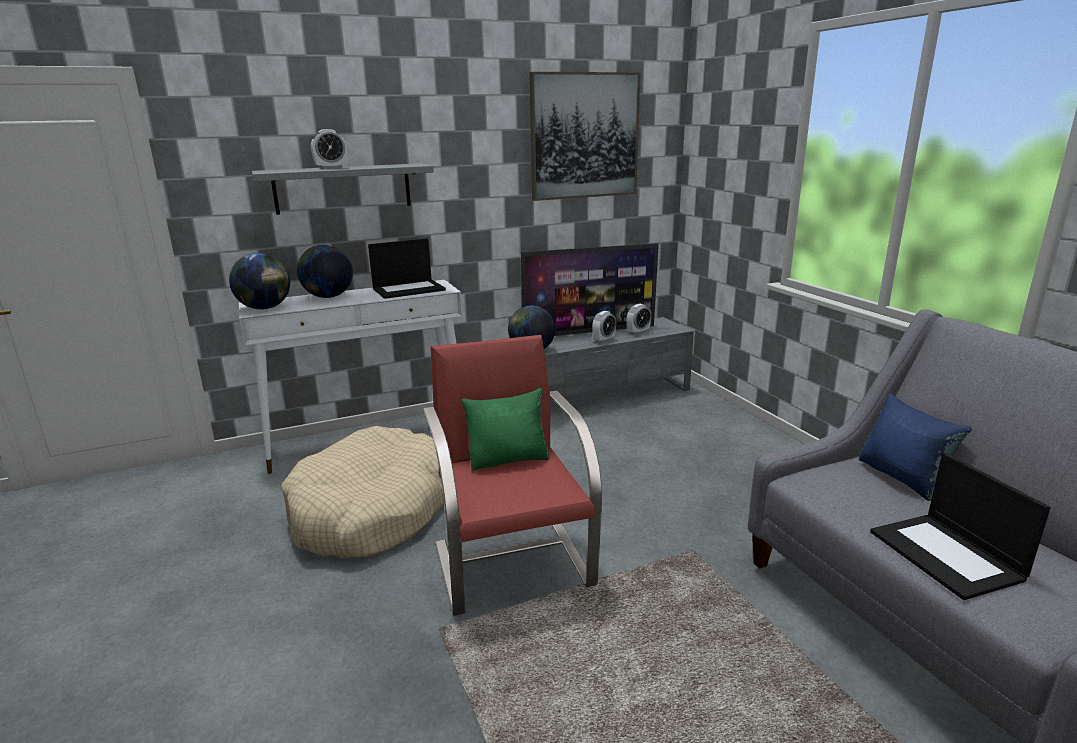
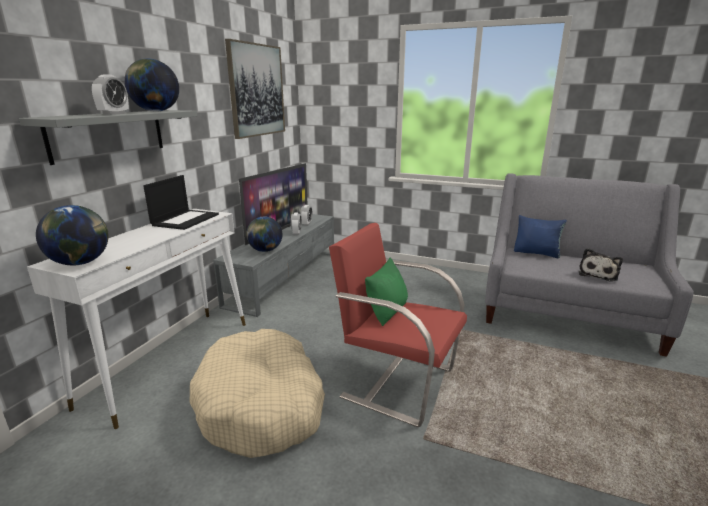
camera: 45 degrees left, 0 degrees up
globe [297,244,353,298] -> globe moved to [124,58,179,111]
laptop [870,453,1051,600] -> plush toy [579,248,623,282]

